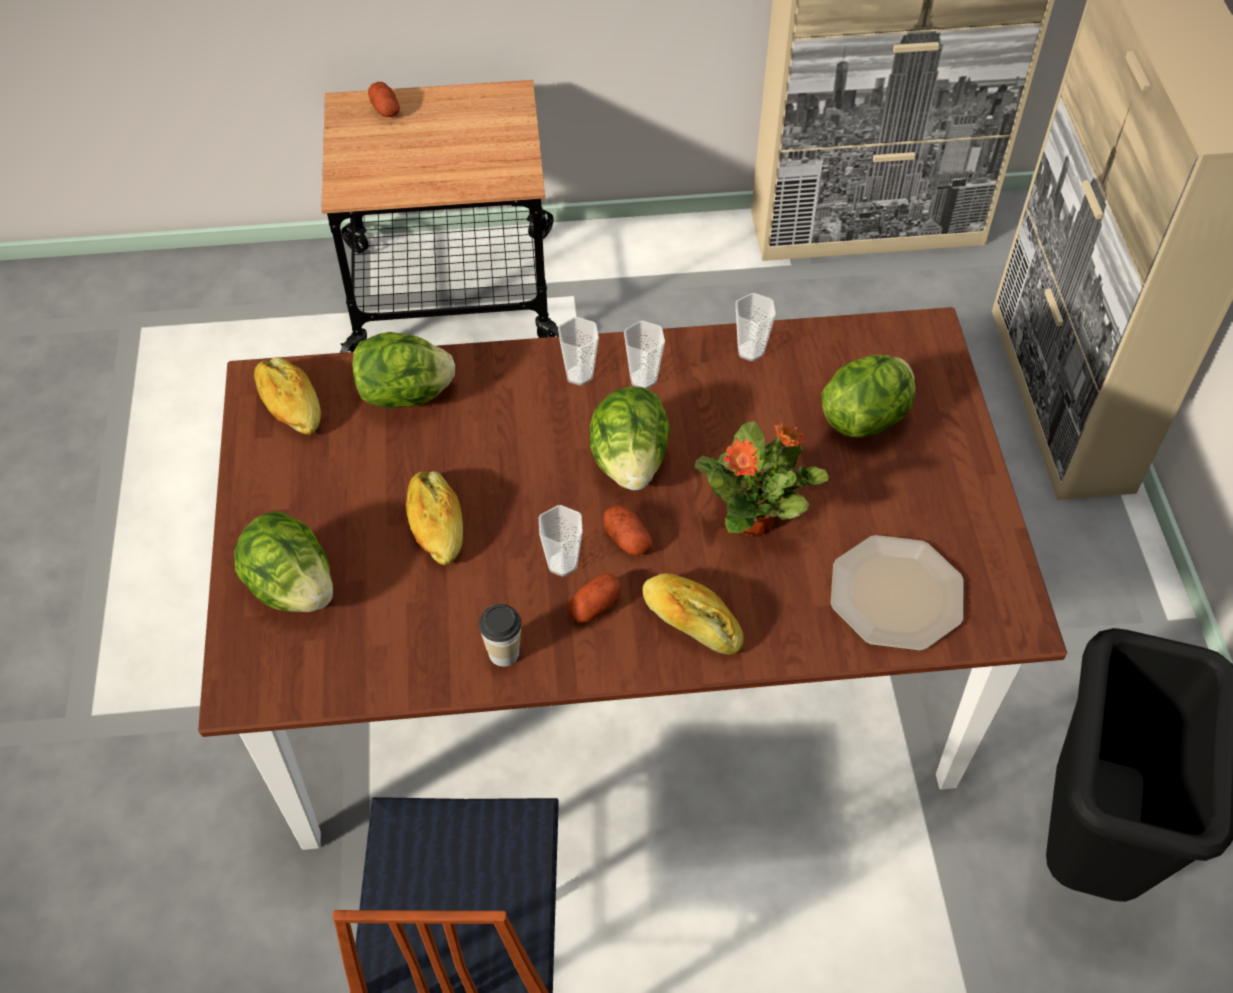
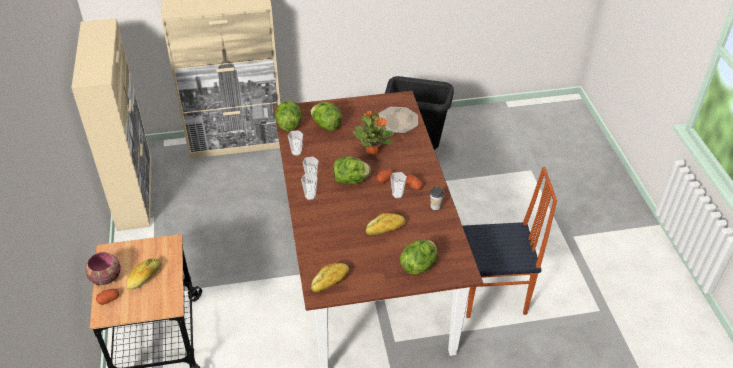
camera: 95 degrees left, 10 degrees down
lettuce [352,332,455,408] -> lettuce moved to [275,101,302,131]
bread [642,573,744,655] -> bread moved to [126,258,161,289]
none -> bowl [85,252,121,285]

